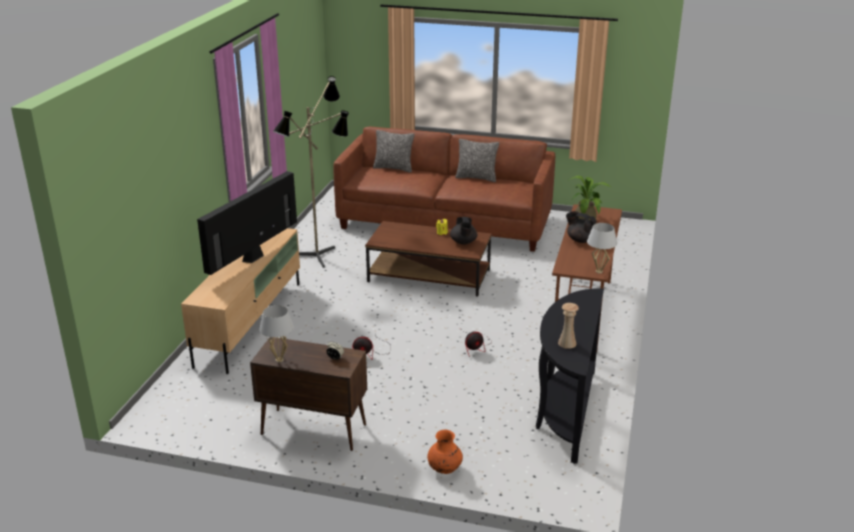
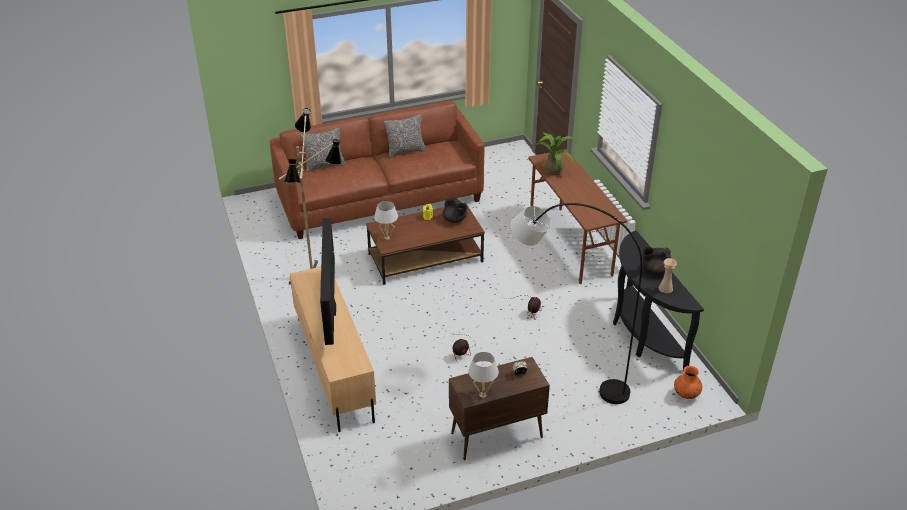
camera: 35 degrees left, 10 degrees up
orange vase [427,430,463,474] -> orange vase moved to [674,366,702,399]
black teapot [566,211,596,243] -> black teapot moved to [642,247,671,275]
white table lamp [587,223,617,273] -> white table lamp moved to [374,201,398,240]
none -> grey floor lamp [511,203,642,404]

